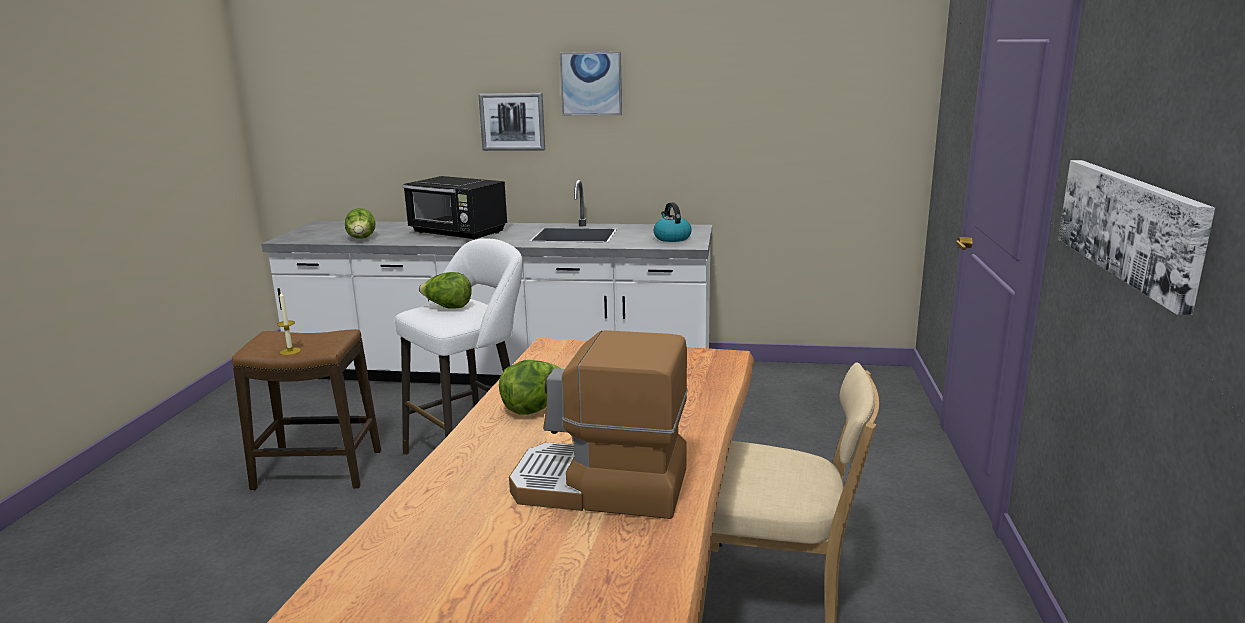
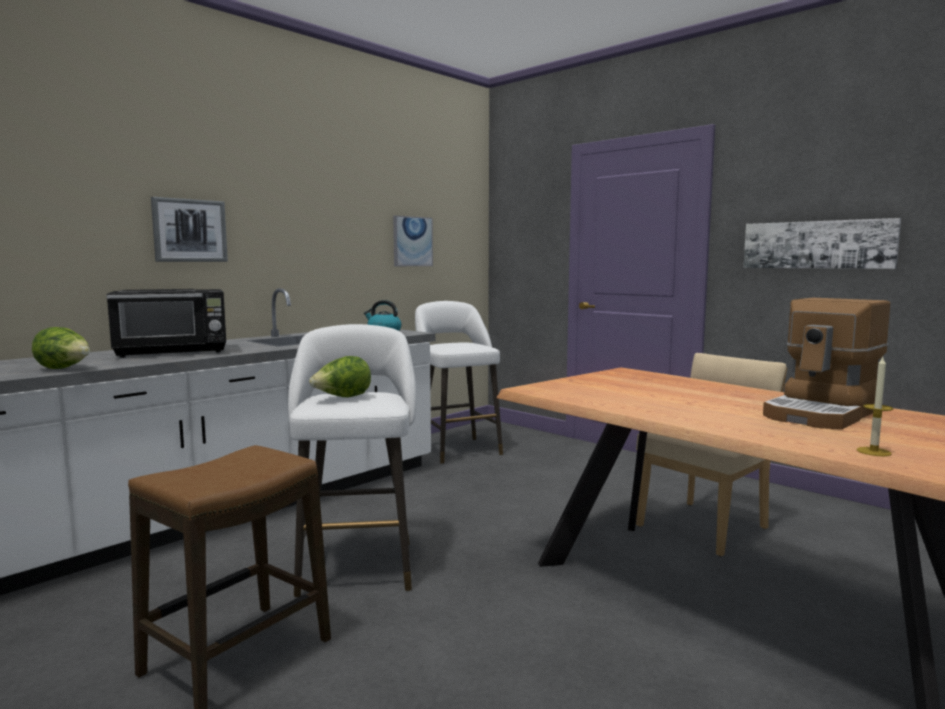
camera: 55 degrees left, 10 degrees down
candle [277,292,301,355] -> candle moved to [857,357,893,457]
lettuce [499,360,565,415] -> none
picture [560,52,622,116] -> picture moved to [393,215,433,266]
none -> white stool [415,301,503,464]

